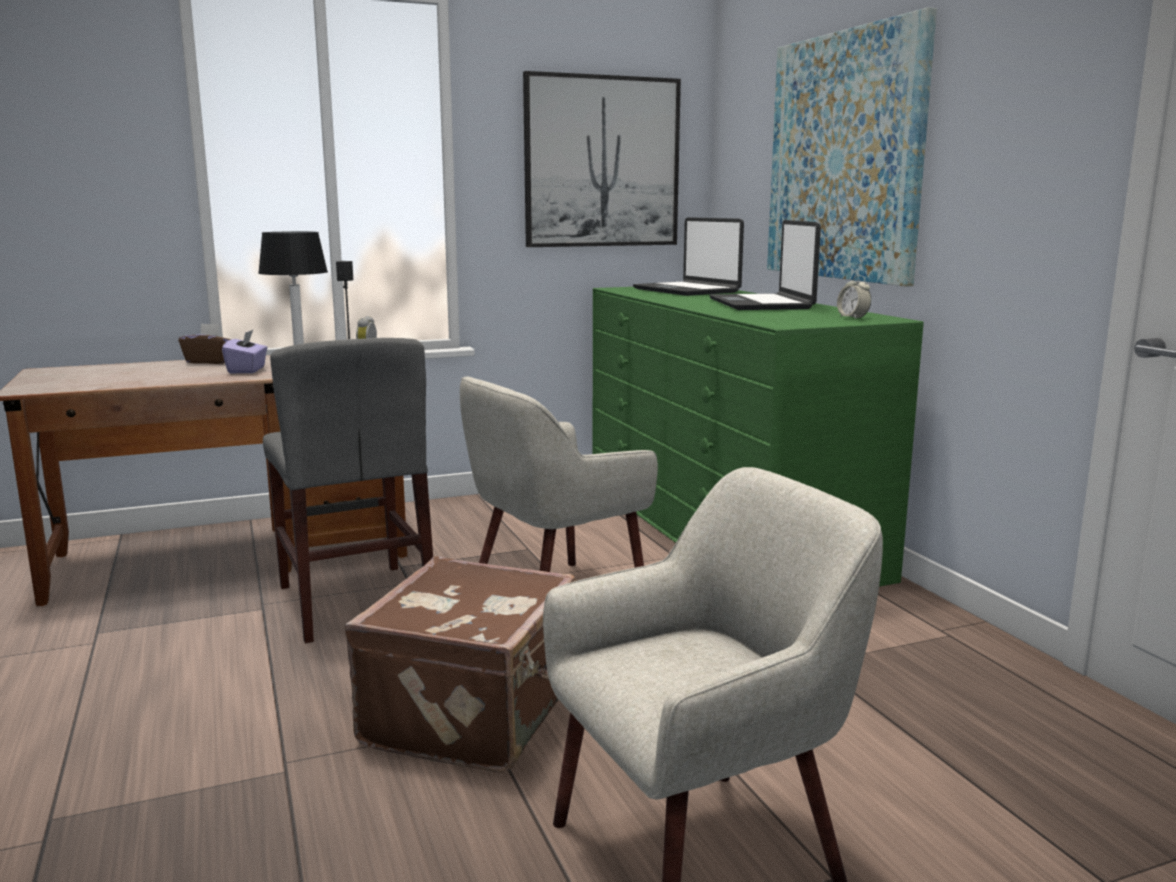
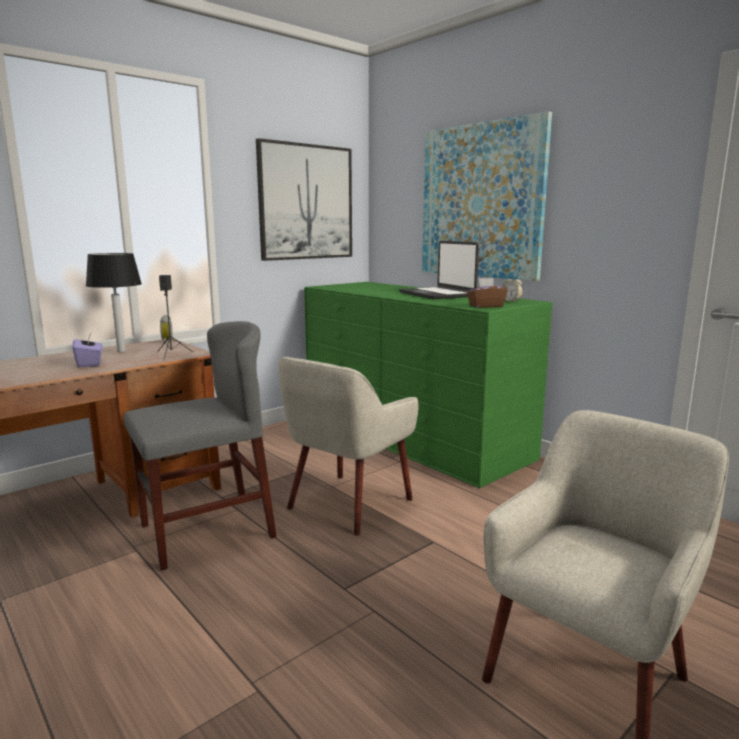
camera: 20 degrees left, 0 degrees up
brown tissue box [178,323,232,364] -> brown tissue box moved to [467,278,508,308]
grey chair [263,338,433,643] -> grey chair turned 75 degrees counterclockwise [124,321,277,571]
brown suitcase [344,556,576,773] -> none
laptop [633,217,744,296] -> none

